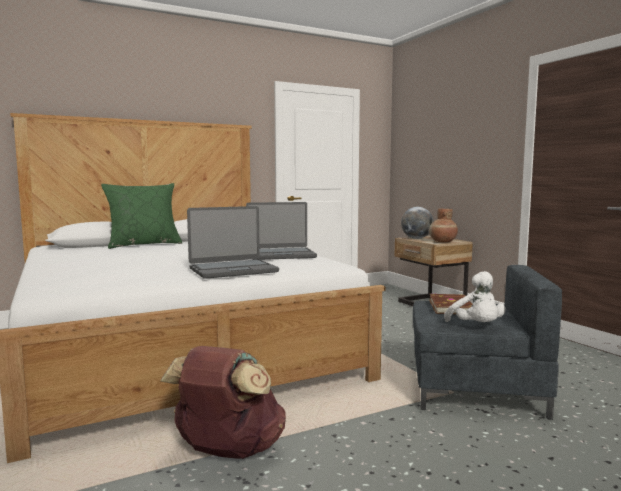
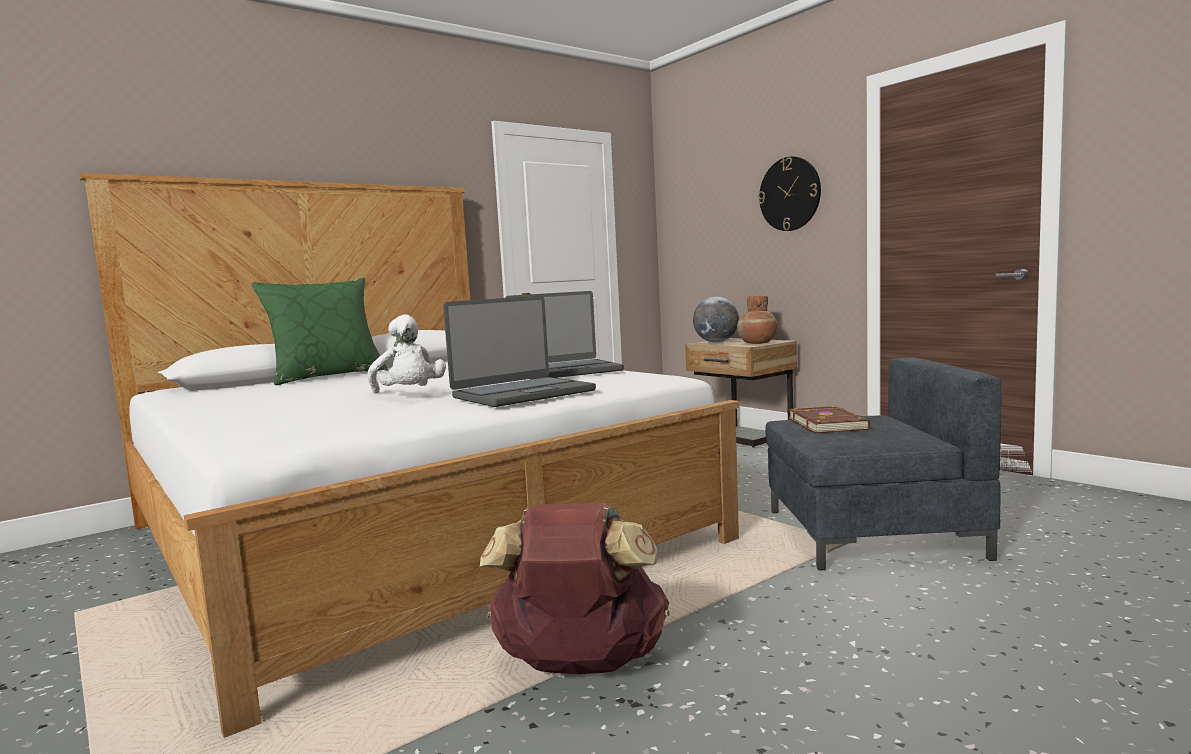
camera: 10 degrees left, 0 degrees up
white plush toy [444,271,505,322] -> white plush toy moved to [368,314,446,394]
none -> wall clock [758,156,821,231]

